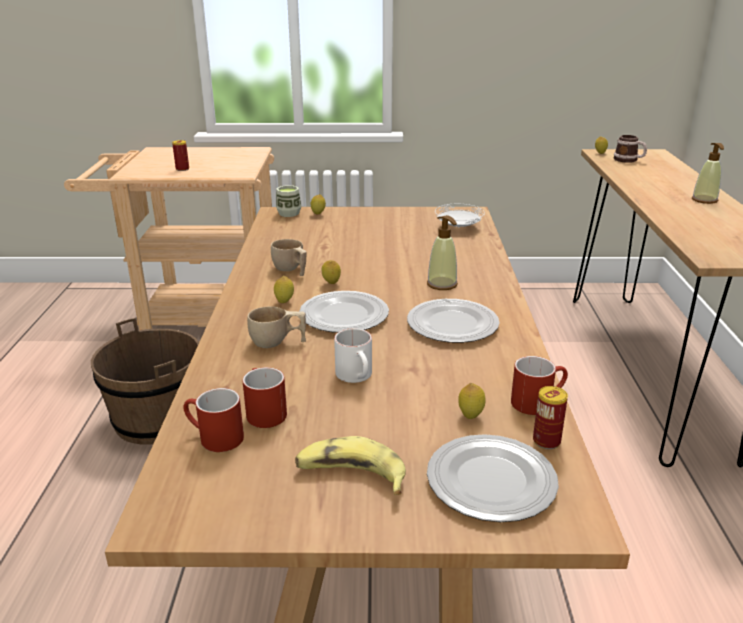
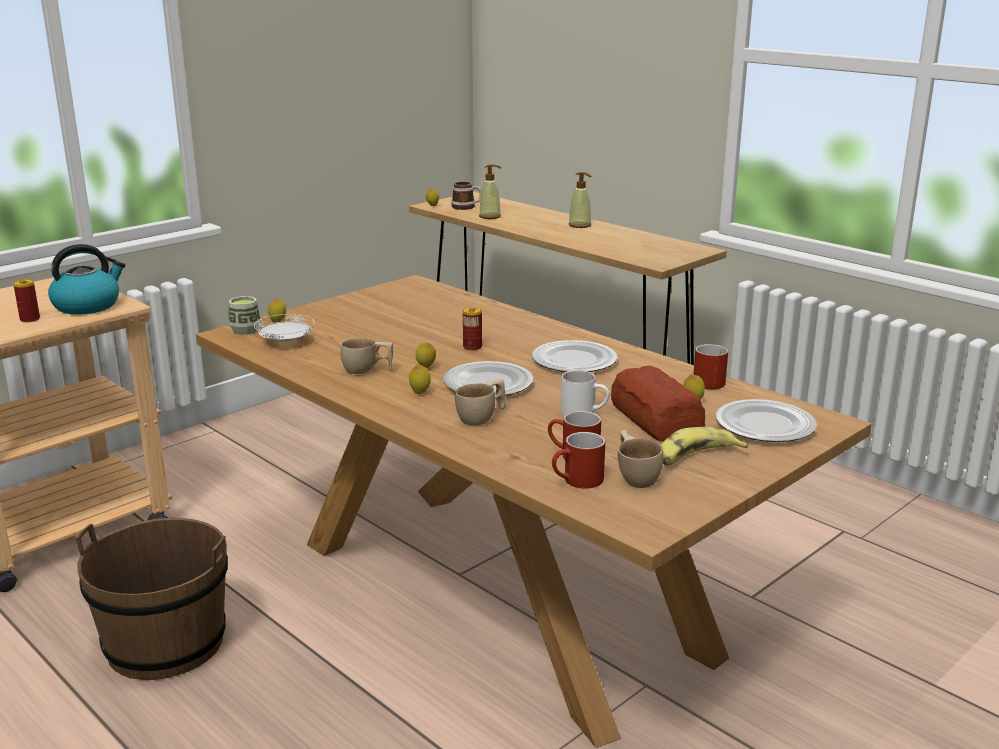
camera: 45 degrees left, 5 degrees down
soap dispenser [427,215,458,290] -> soap dispenser moved to [479,164,502,219]
white plate [435,204,485,227] -> white plate moved to [254,314,315,342]
can [533,386,568,449] -> can moved to [463,307,482,351]
none -> kettle [48,244,125,315]
none -> bread [611,366,705,441]
none -> beige cup [618,429,663,488]

